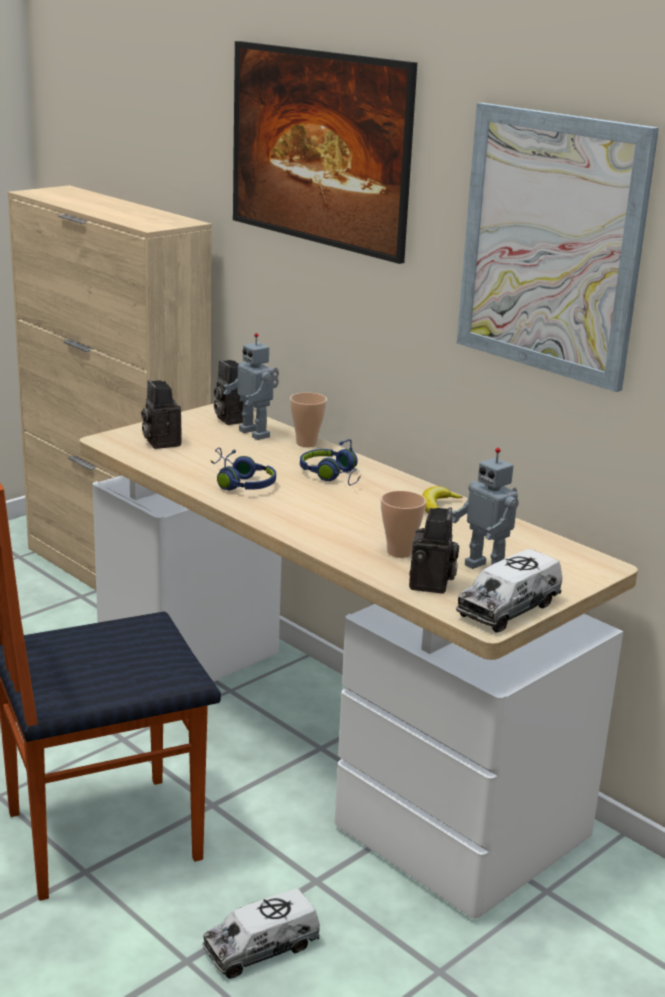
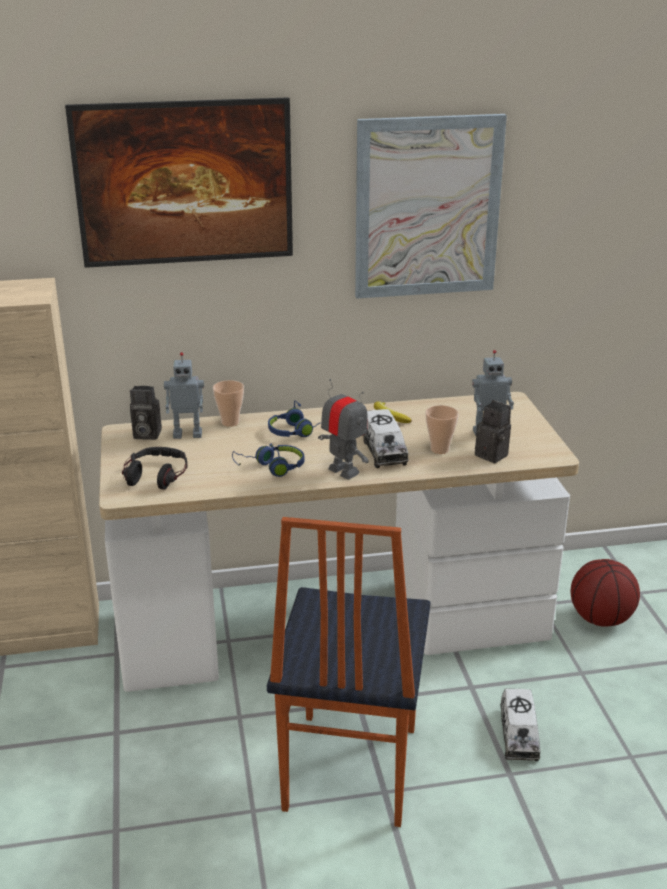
camera: 55 degrees left, 5 degrees up
camera [141,380,182,449] -> headphones [122,447,188,490]
toy truck [456,549,562,632] -> toy truck moved to [364,409,409,468]
none -> toy robot [318,379,369,480]
none -> basketball [571,559,640,627]

